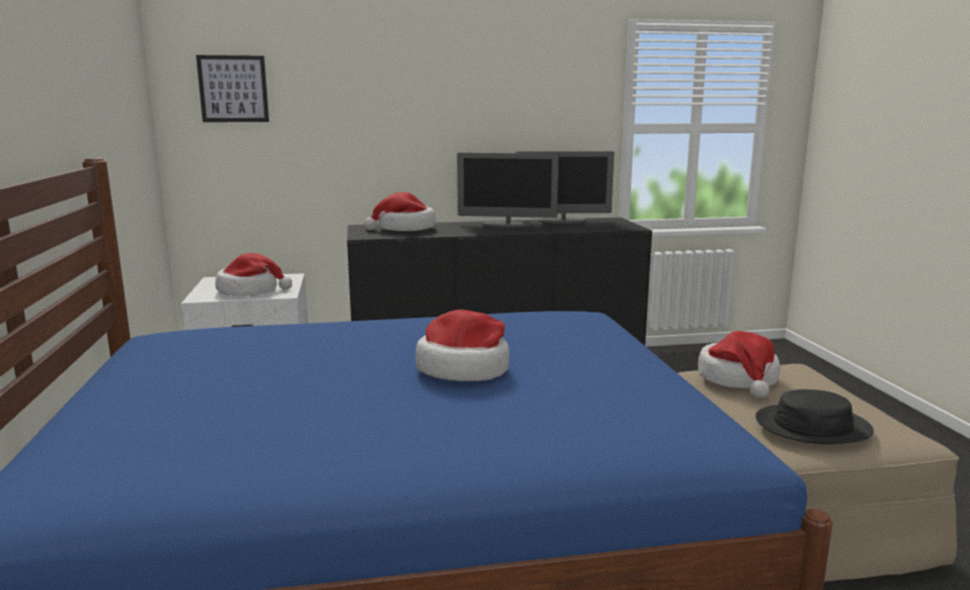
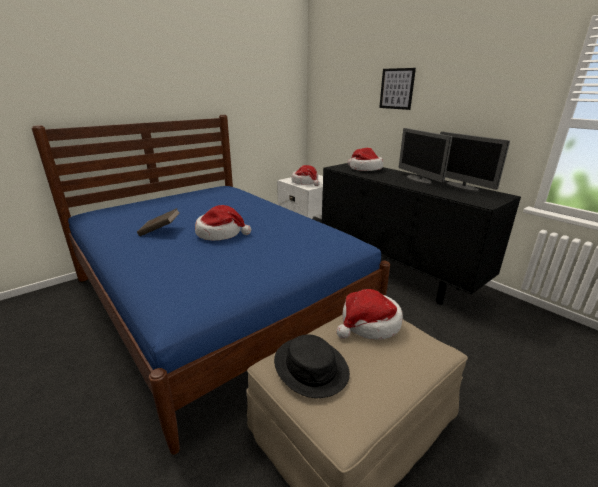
camera: 60 degrees right, 10 degrees up
picture [196,55,269,122] -> picture moved to [379,68,416,110]
none -> brown book [137,208,180,236]

